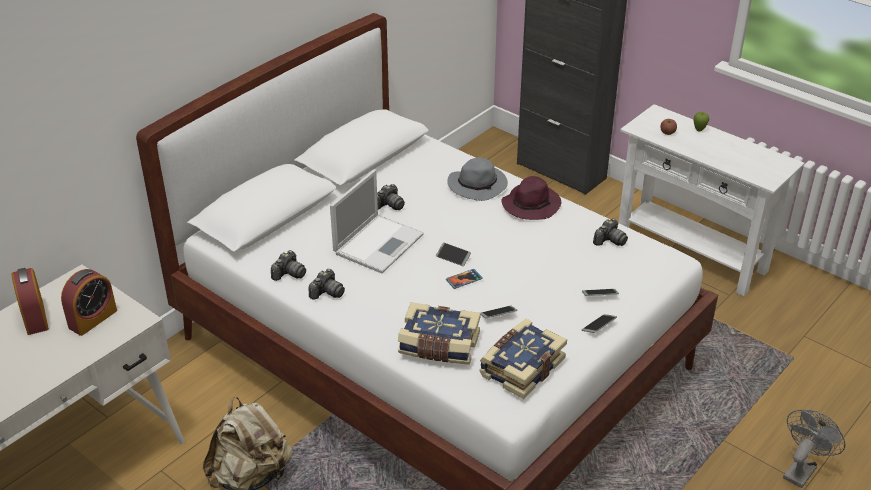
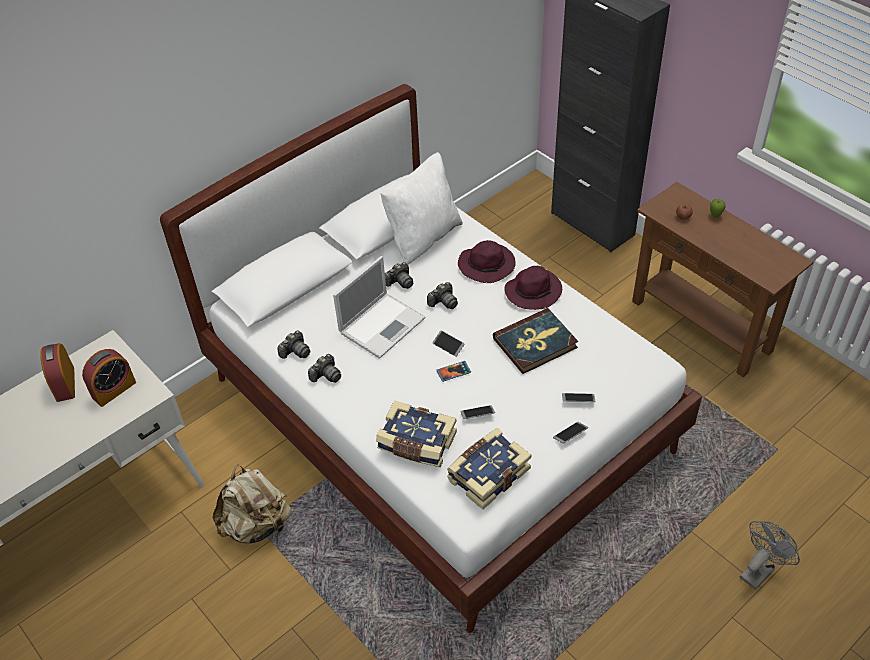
camera: 10 degrees right, 10 degrees up
grey hat [447,157,508,201] -> purple hat [458,240,516,283]
camera [593,218,628,246] -> camera moved to [427,282,458,309]
white console table [618,104,804,296] -> brown console table [632,182,813,377]
none -> white pillow [380,152,463,265]
none -> book [493,308,578,374]

